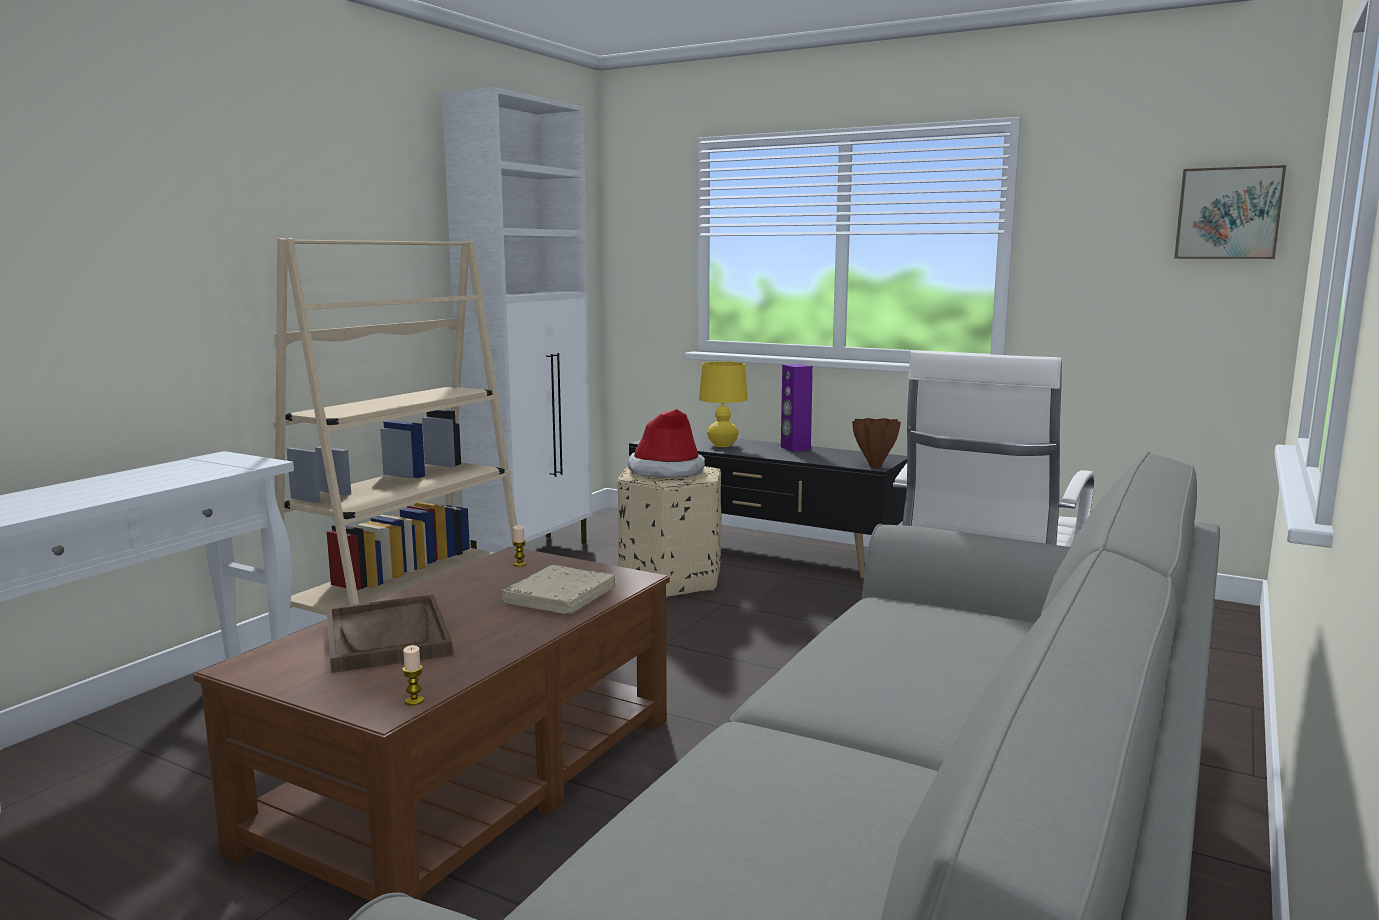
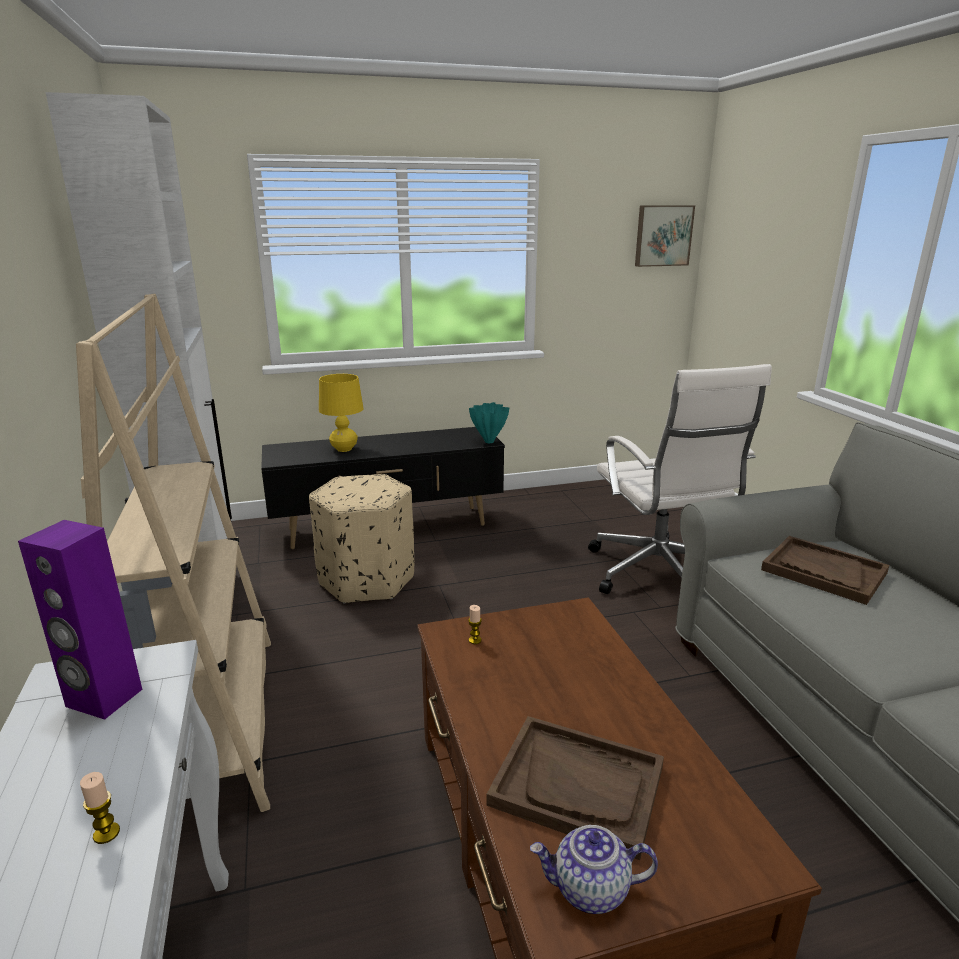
camera: 45 degrees left, 10 degrees up
candle [402,645,424,705] -> candle moved to [80,772,120,844]
beige book [502,565,615,614] -> none
hat [628,409,705,478] -> none
purple speaker [781,364,813,451] -> purple speaker moved to [18,520,142,720]
brown vase [852,418,901,468] -> turquoise vase [469,402,509,443]
none -> teapot [530,825,658,914]
none -> brown tray [761,536,889,605]

